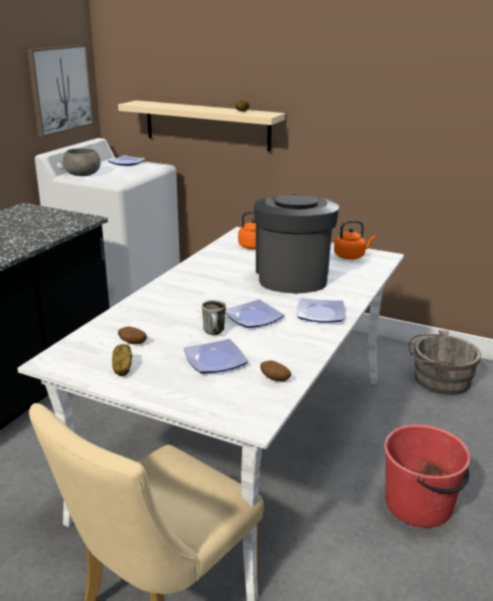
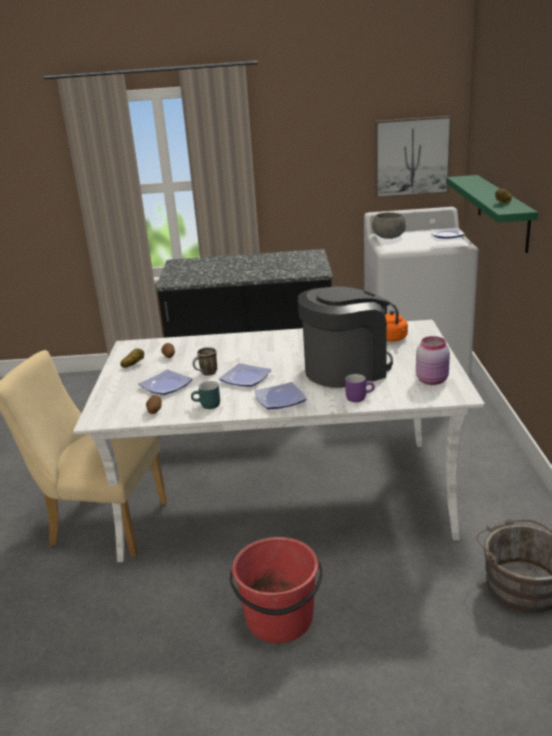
camera: 65 degrees right, 0 degrees up
beige shelf [118,100,285,151] -> green shelf [446,175,538,253]
orange kettle [334,220,375,259] -> pink jar [416,336,450,385]
none -> turquoise mug [191,381,220,409]
none -> purple mug [345,374,375,402]

